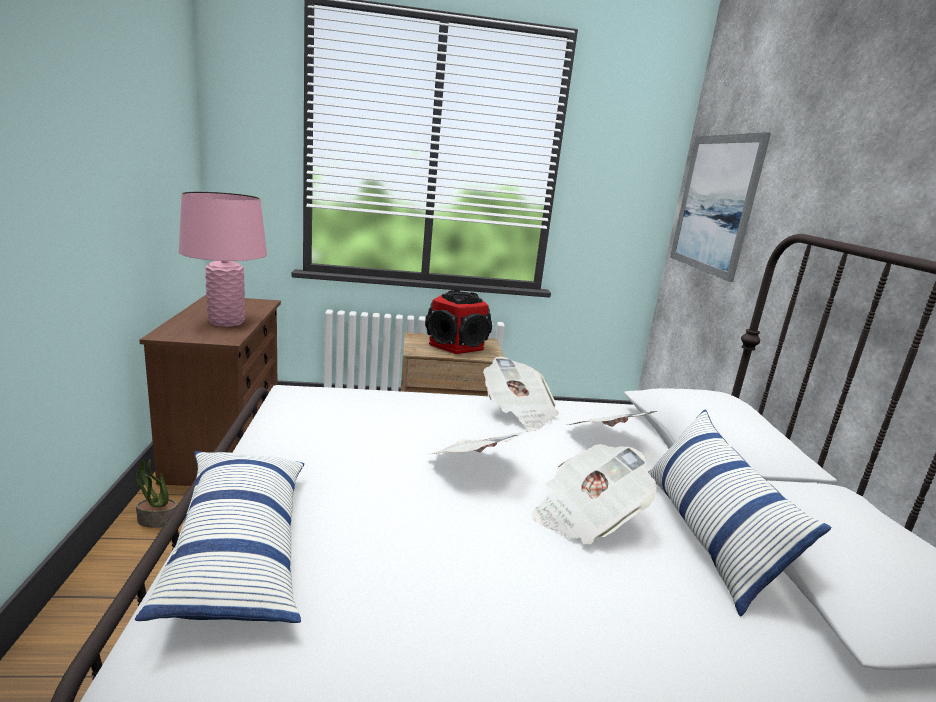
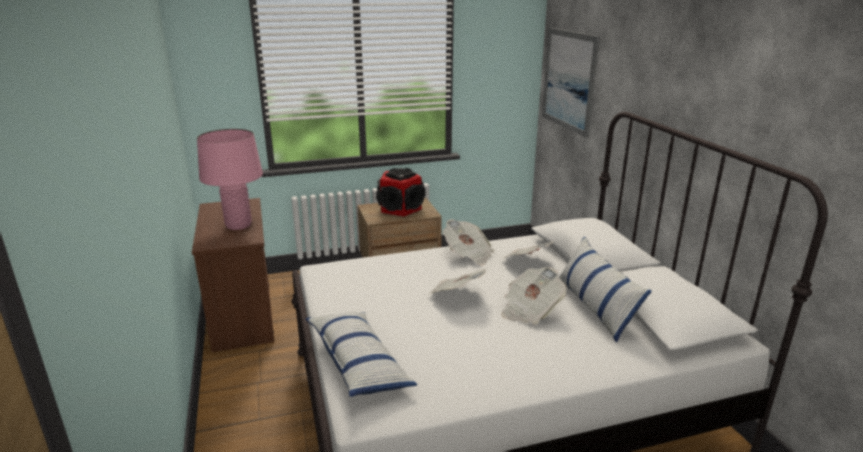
camera: 10 degrees left, 5 degrees up
potted plant [136,459,177,528] -> none

